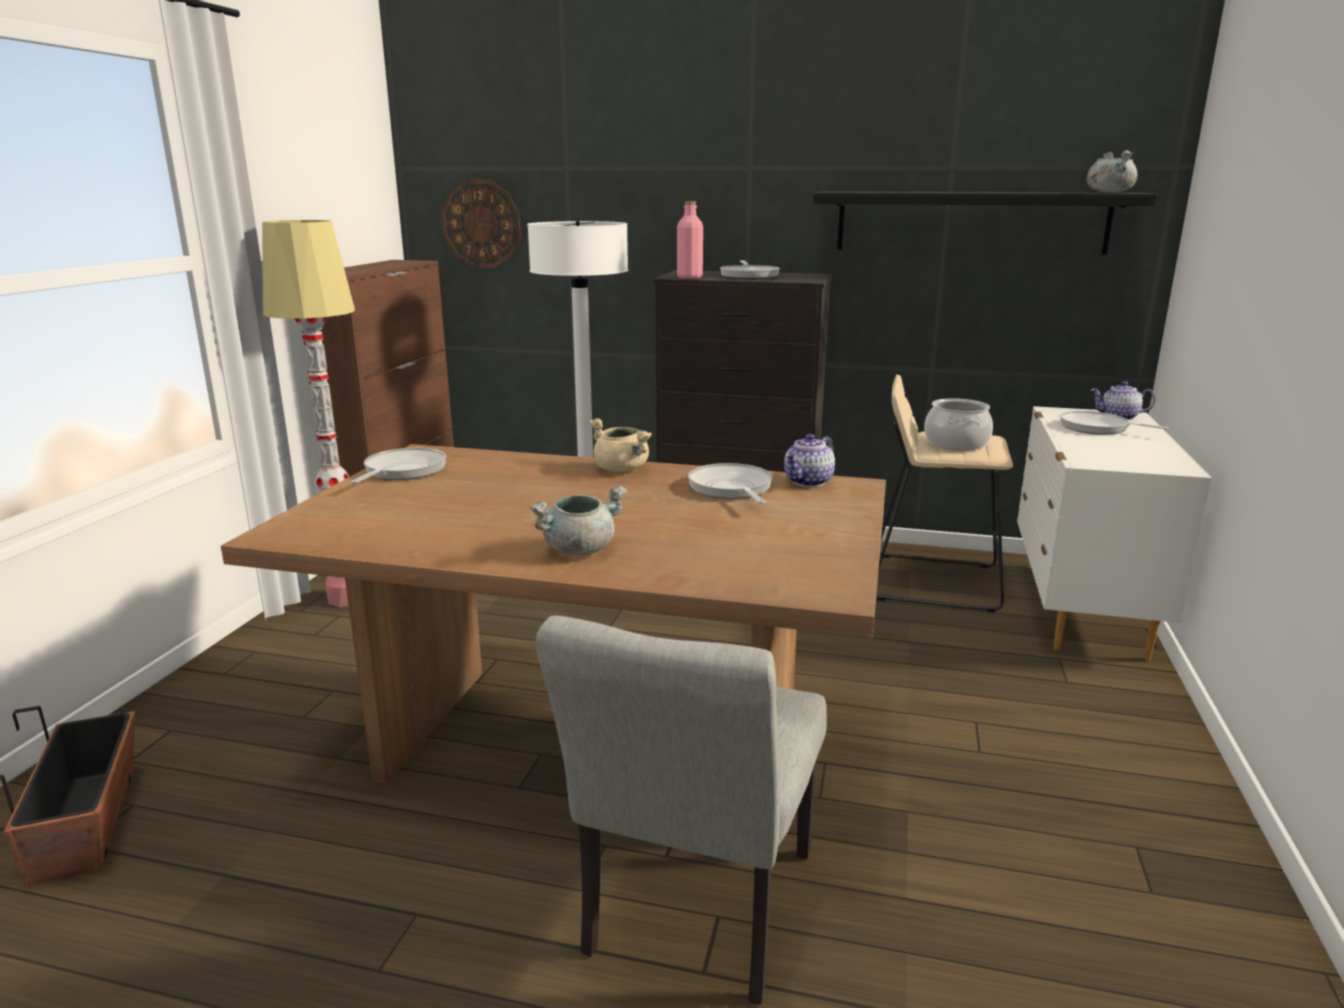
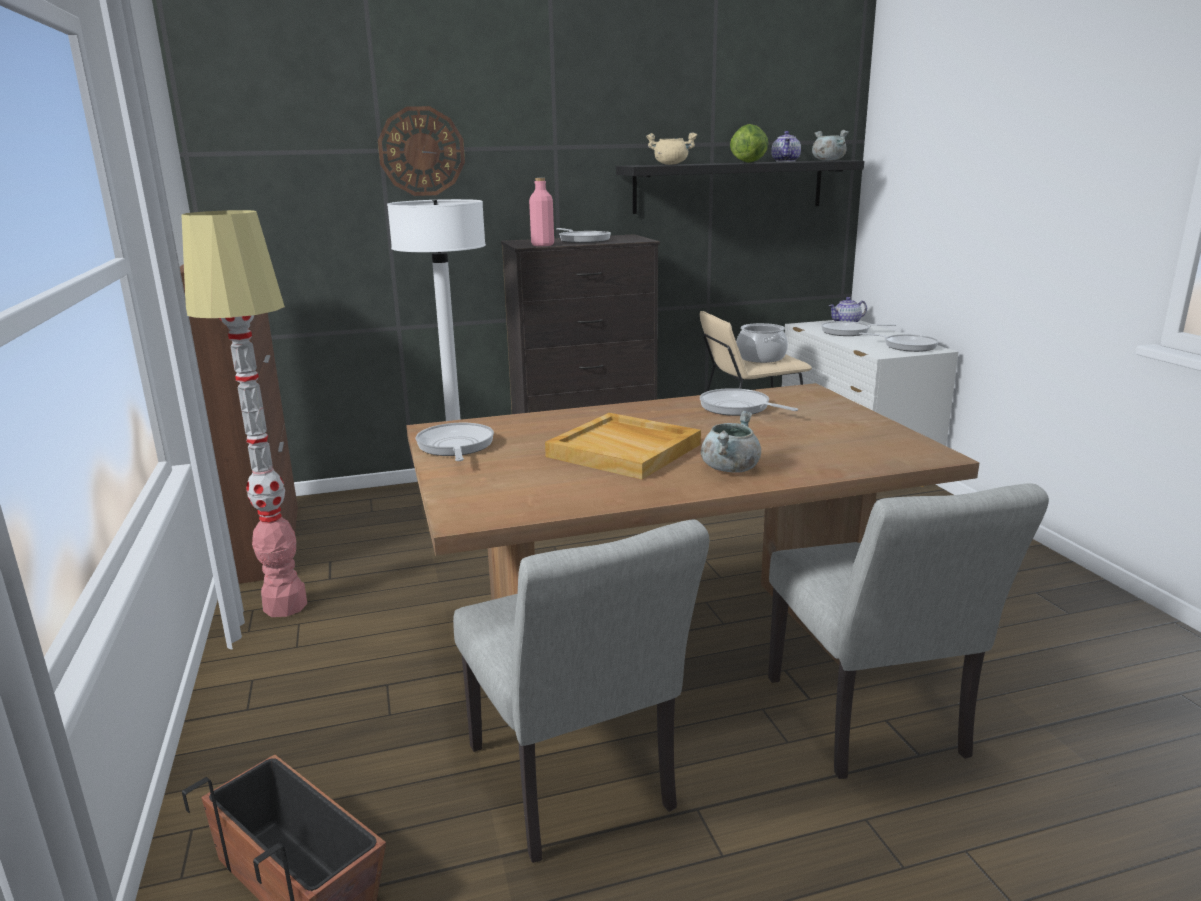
camera: 30 degrees left, 0 degrees up
wall clock [441,180,521,268] -> wall clock moved to [378,106,465,196]
beige cooking pot [588,418,652,472] -> beige cooking pot moved to [646,133,697,165]
teapot [784,434,835,487] -> teapot moved to [771,131,801,162]
none -> grey chair [453,520,709,863]
none -> beige tray [545,413,701,479]
none -> lettuce [730,124,769,163]
none -> frying pan [859,333,939,352]

